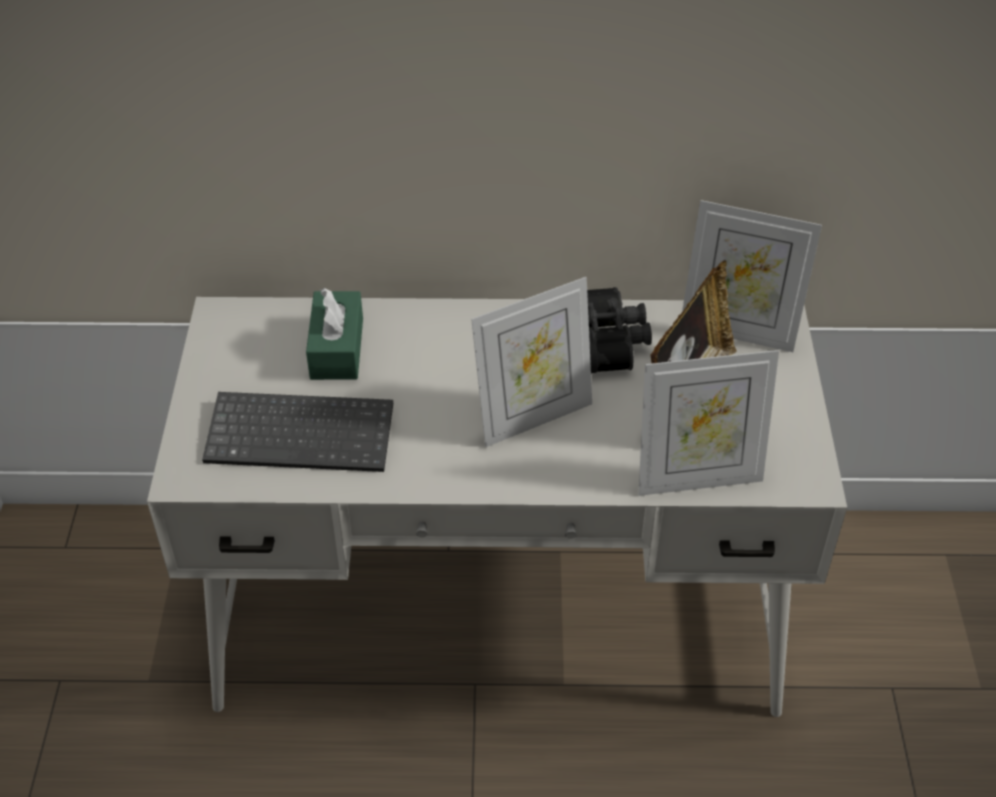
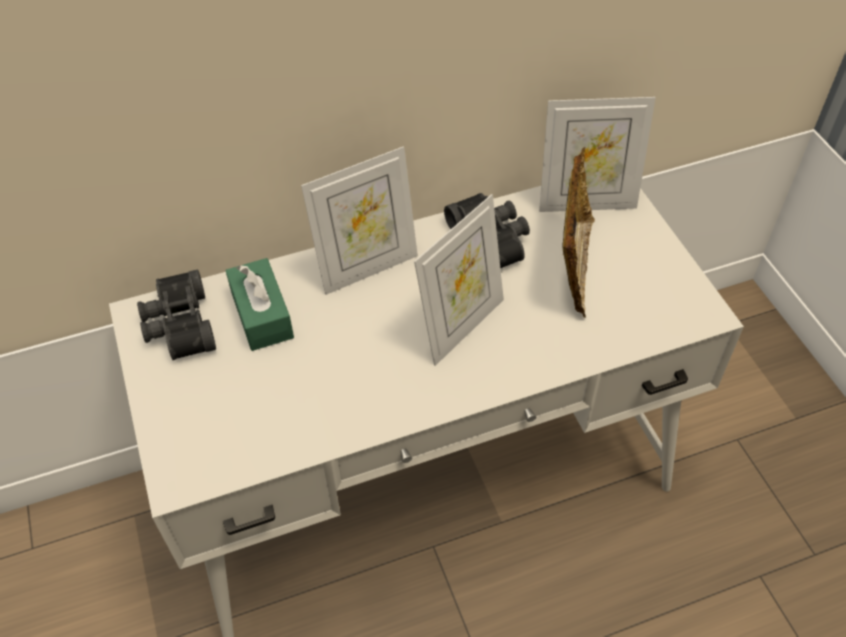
camera: 20 degrees left, 5 degrees up
keyboard [202,392,393,472] -> none
picture frame [638,350,779,496] -> picture frame moved to [301,146,418,295]
none -> black binoculars [137,270,216,360]

